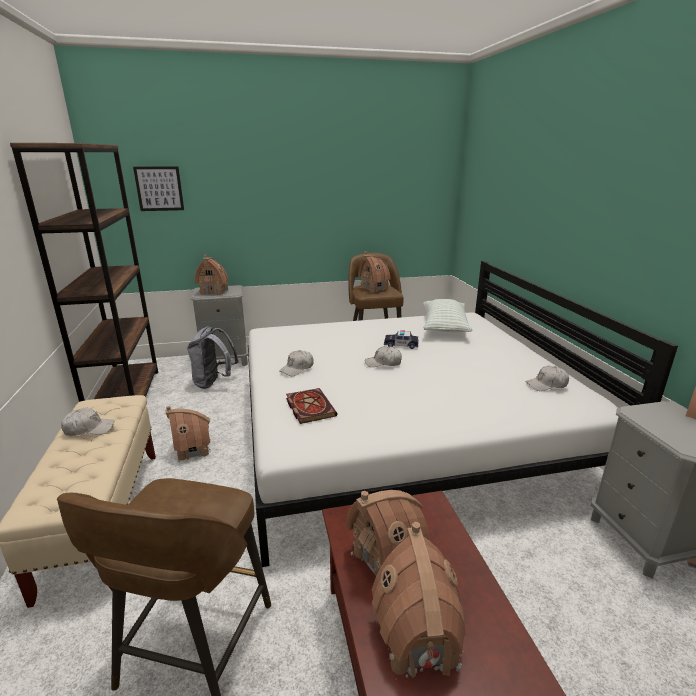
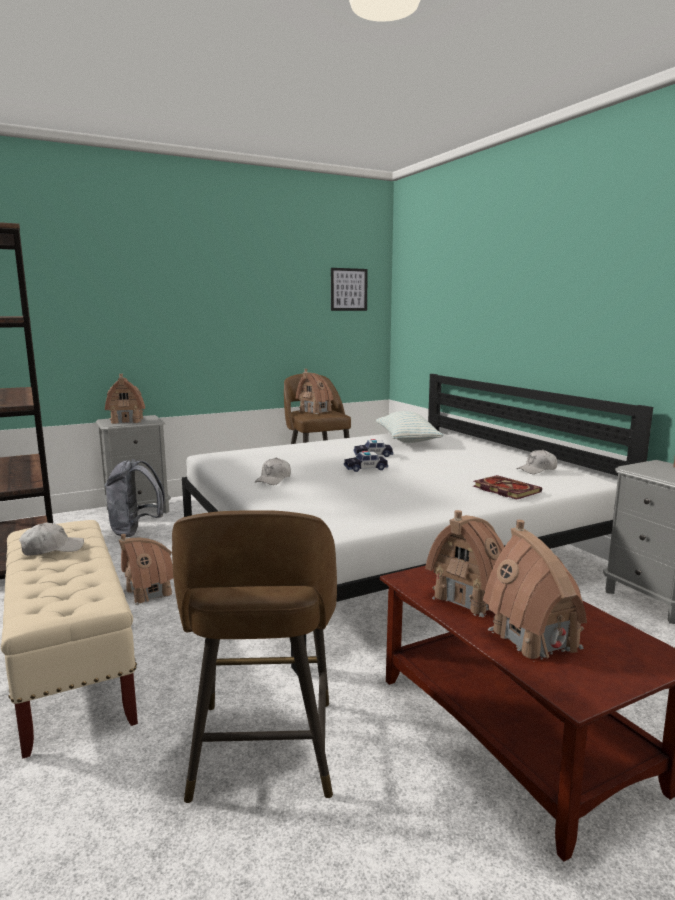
camera: 15 degrees left, 10 degrees down
picture [133,166,184,211] -> picture moved to [331,268,368,311]
book [286,388,337,424] -> book moved to [473,475,542,499]
white cap [365,346,402,367] -> toy car [344,451,388,472]

